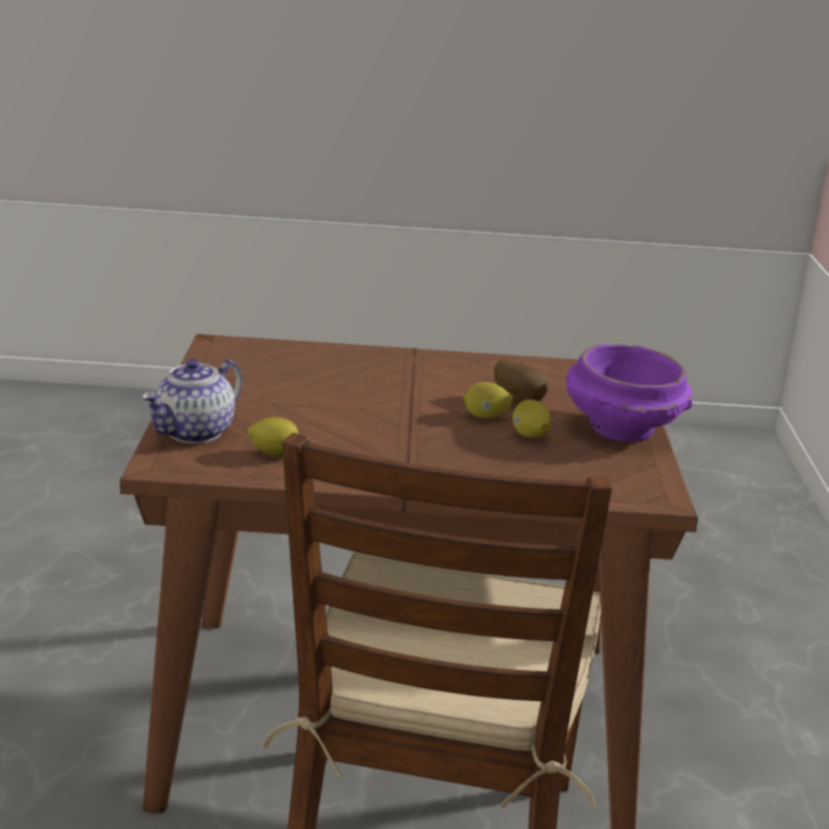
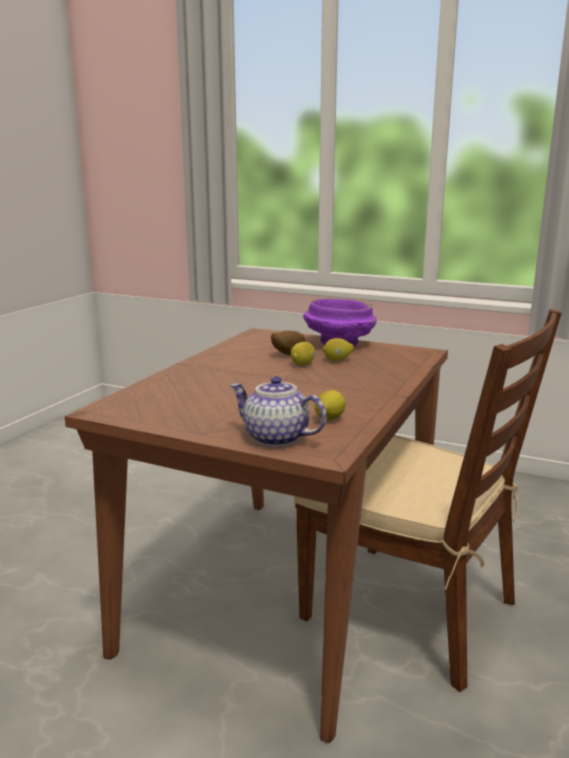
camera: 65 degrees left, 5 degrees down
teapot [141,359,243,444] -> teapot turned 150 degrees clockwise [230,376,327,447]

